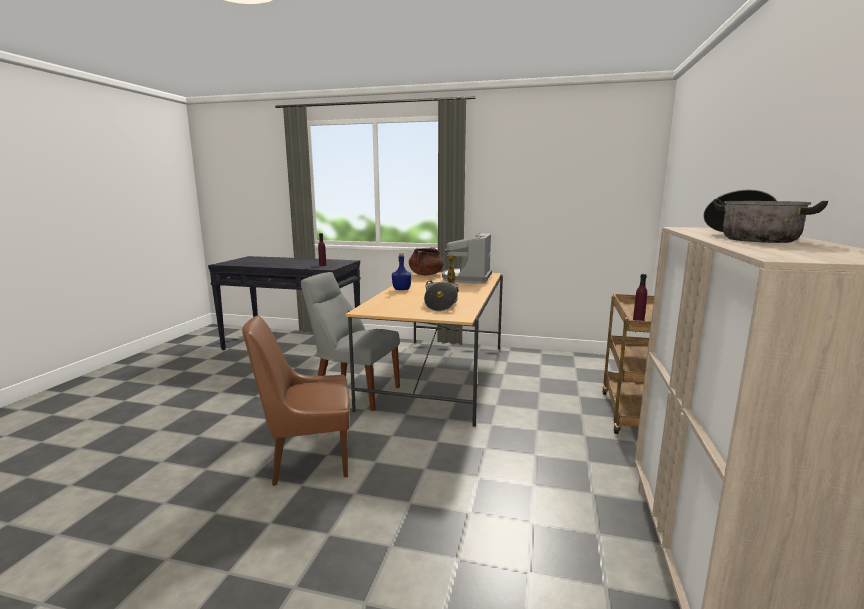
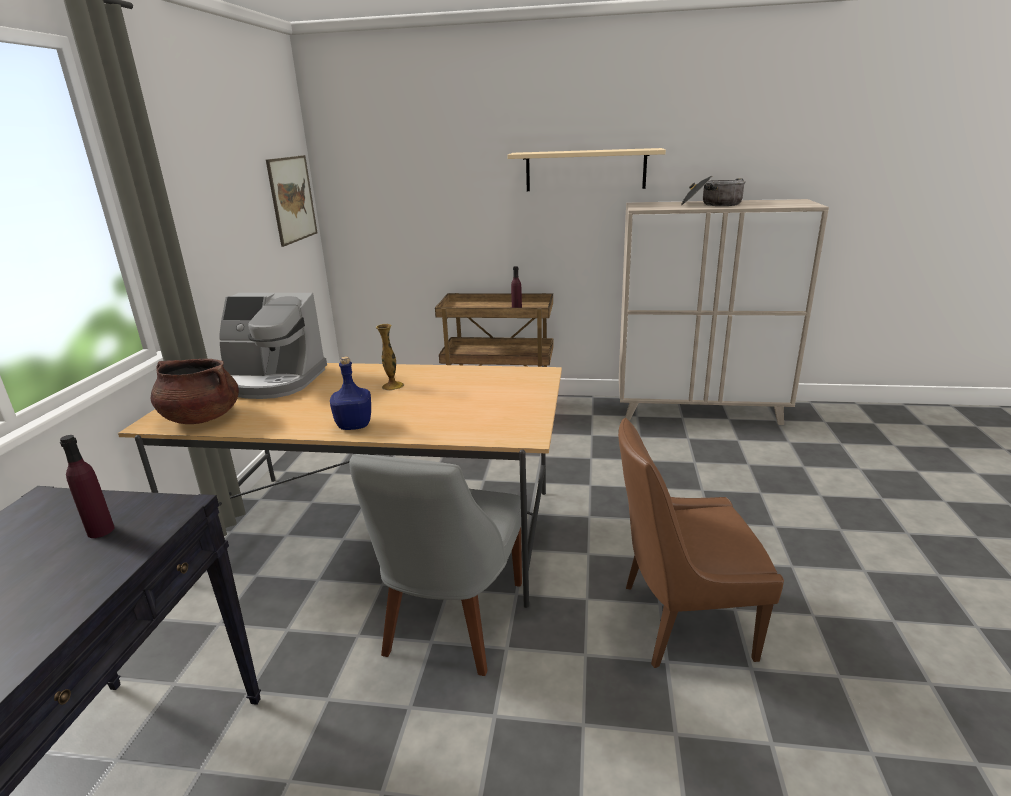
camera: 95 degrees left, 10 degrees up
brown chair [242,315,350,486] -> brown chair turned 105 degrees clockwise [618,418,784,668]
cooking pot [424,281,459,311] -> none
none -> picture [266,155,317,247]
none -> beige shelf [507,148,666,191]

